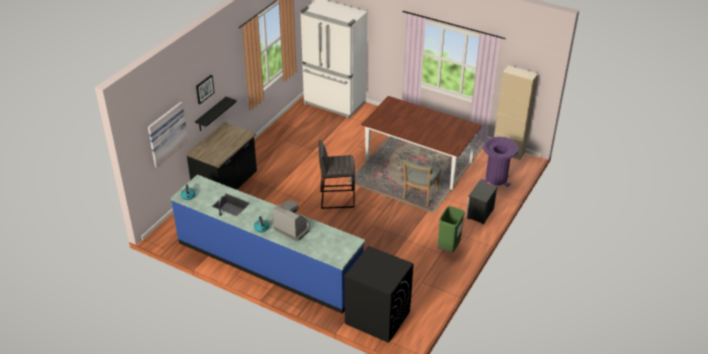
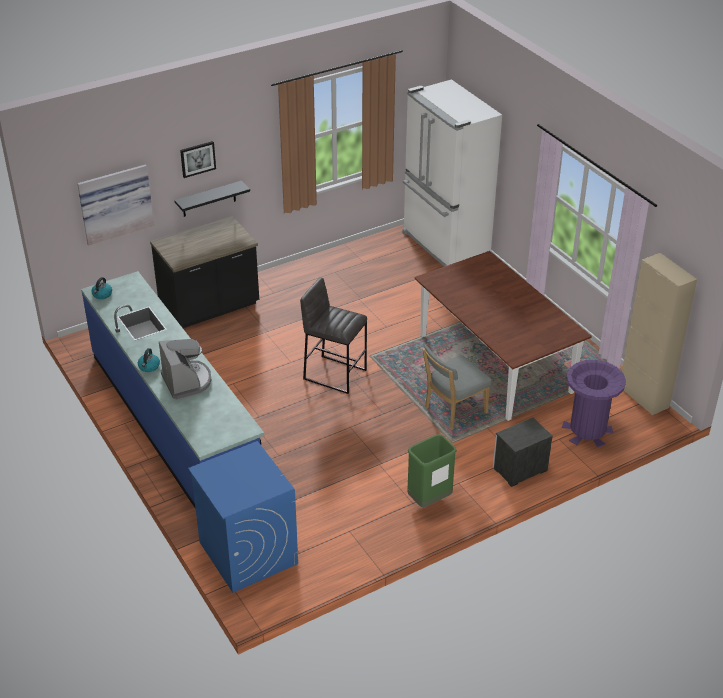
camera: 30 degrees right, 0 degrees up
black washing machine [344,246,414,343] -> blue washing machine [188,441,298,593]

